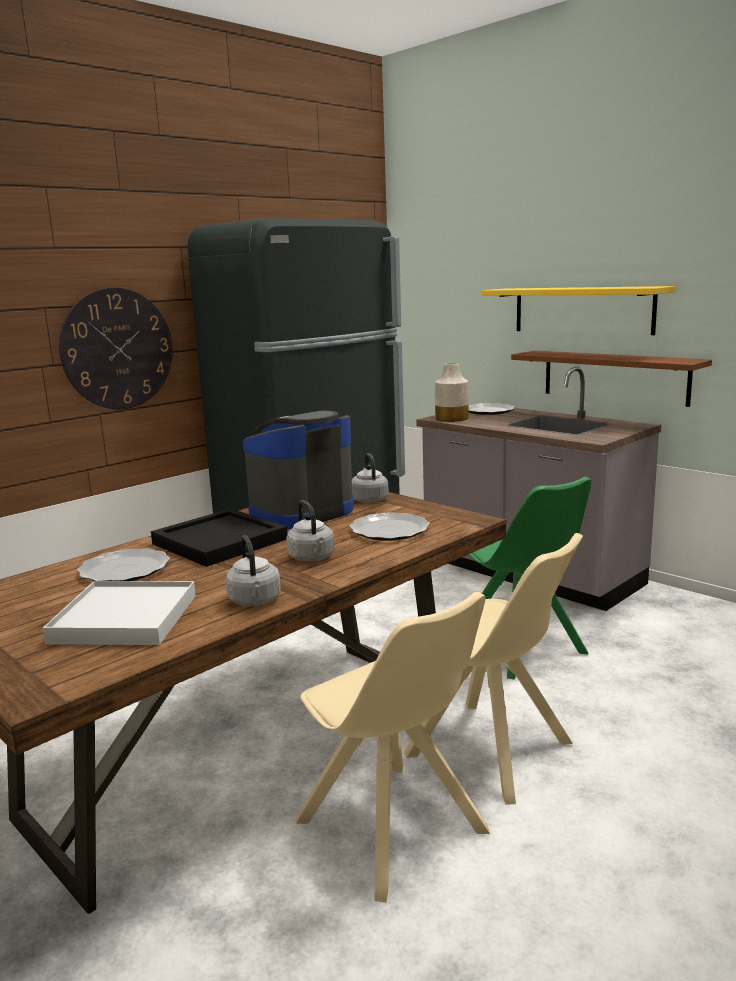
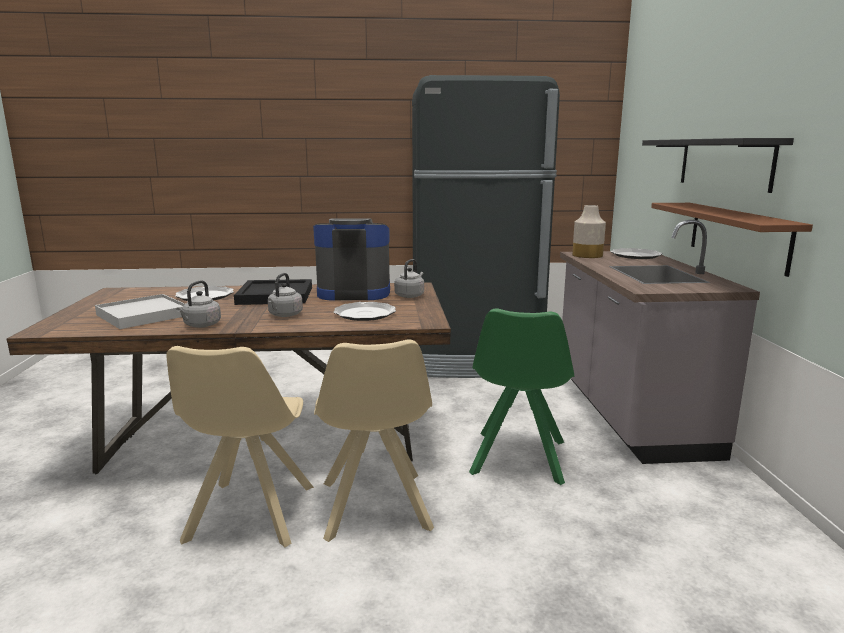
camera: 40 degrees right, 0 degrees up
wall clock [59,287,173,409] -> none
yellow shelf [482,286,676,335] -> black shelf [642,138,794,193]

